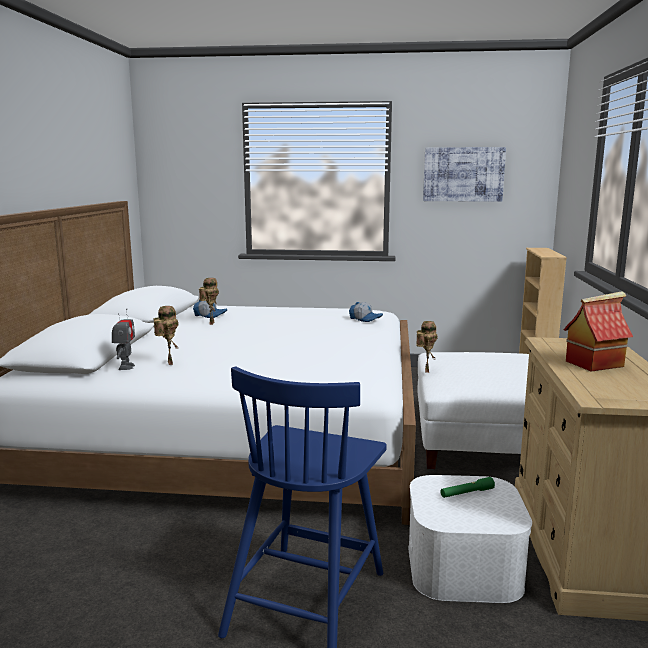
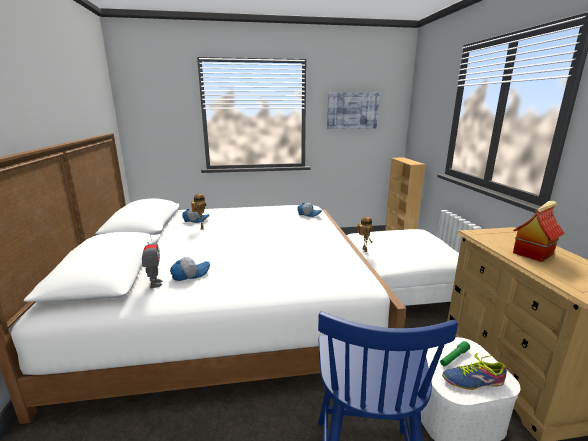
camera: 15 degrees left, 5 degrees up
toy robot [153,306,179,365] -> cap [170,257,210,281]
none -> shoe [442,353,507,390]

